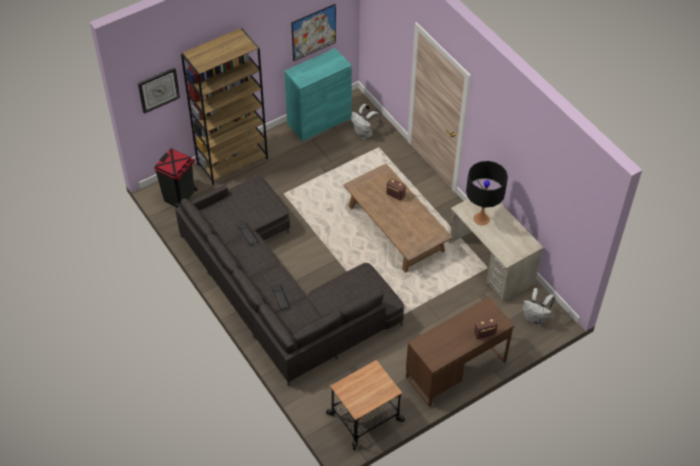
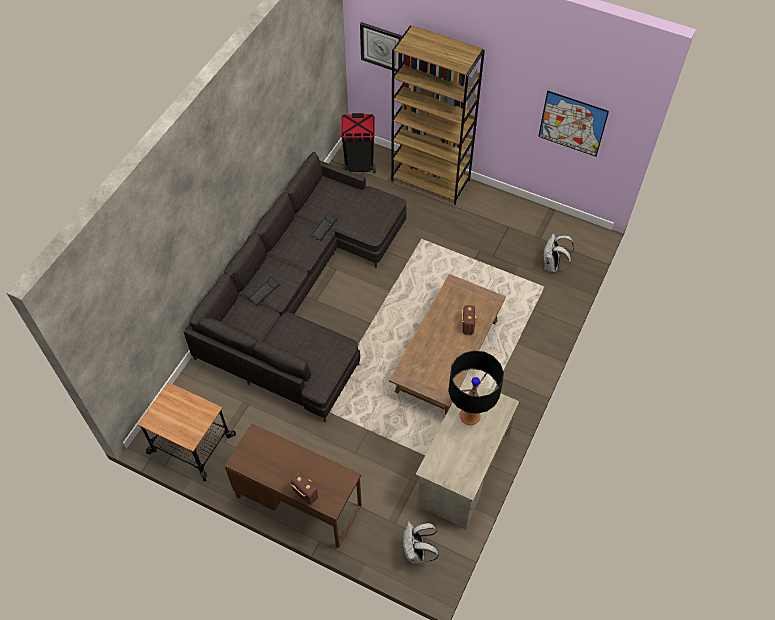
camera: 60 degrees right, 5 degrees up
turquoise cabinet [284,48,352,141] -> none

